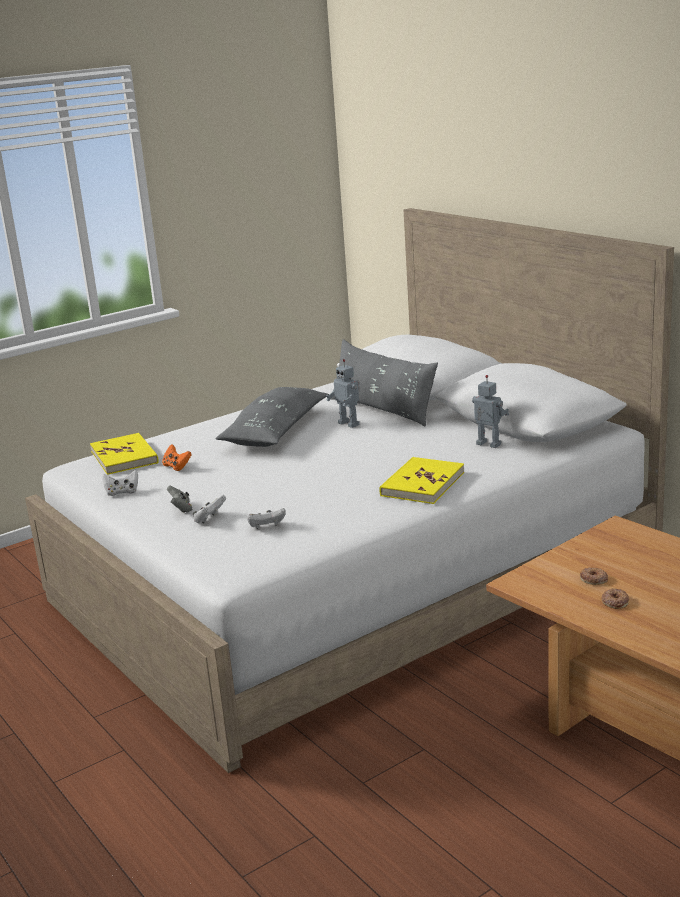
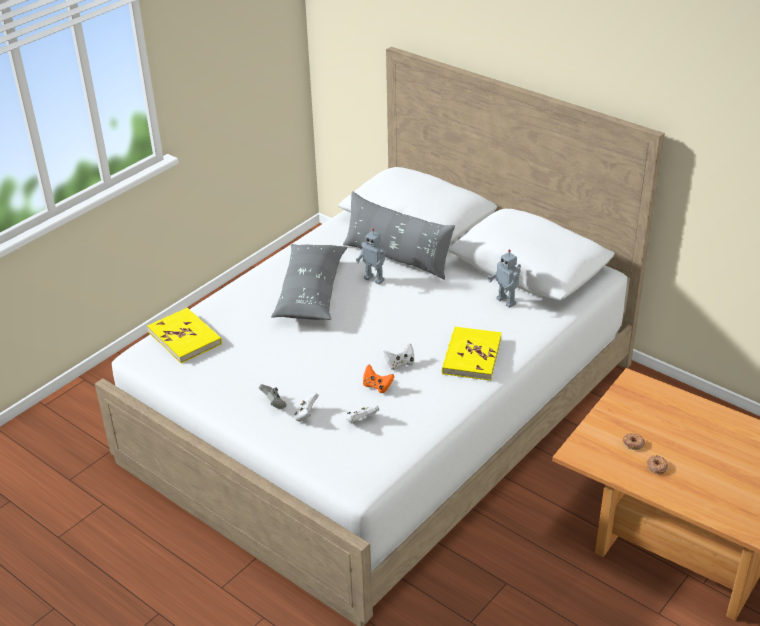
camera: 15 degrees left, 15 degrees up
white game controller [102,470,138,496] -> white game controller moved to [383,344,414,370]
orange game controller [162,445,192,471] -> orange game controller moved to [363,365,394,393]
toy robot [472,375,509,448] -> toy robot turned 150 degrees counterclockwise [488,250,521,308]

